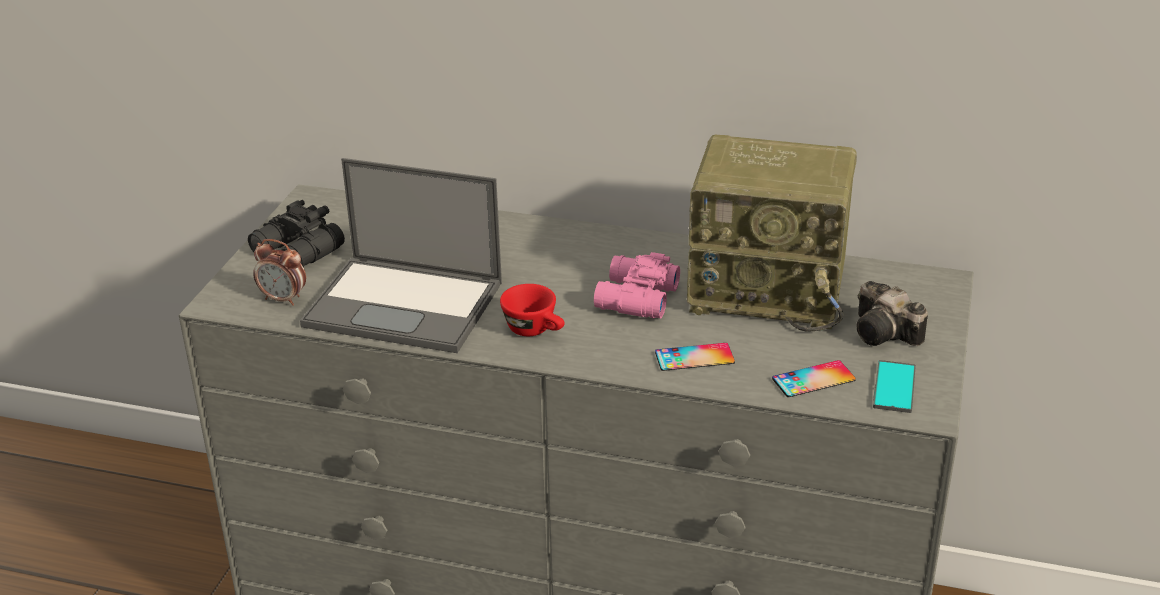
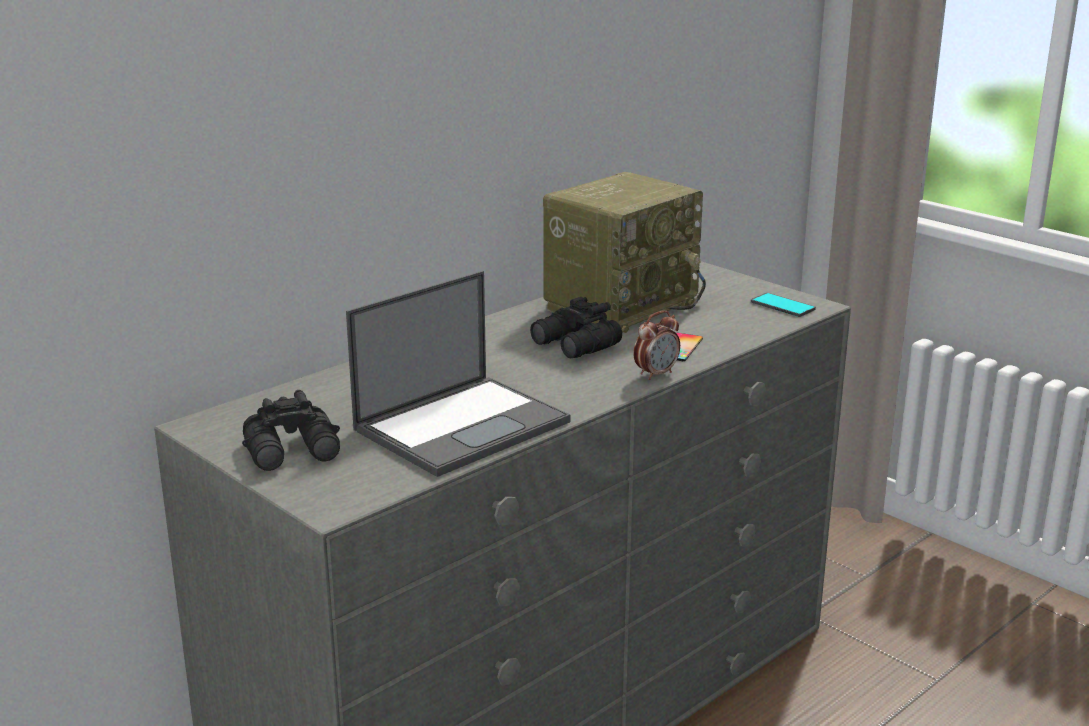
camera: 60 degrees left, 10 degrees down
alarm clock [253,239,306,306] -> alarm clock moved to [633,311,680,380]
red cup [500,284,565,336] -> none
pink binoculars [594,252,680,318] -> black binoculars [530,297,622,358]
phone [772,360,856,397] -> none
camera [857,281,928,346] -> none

